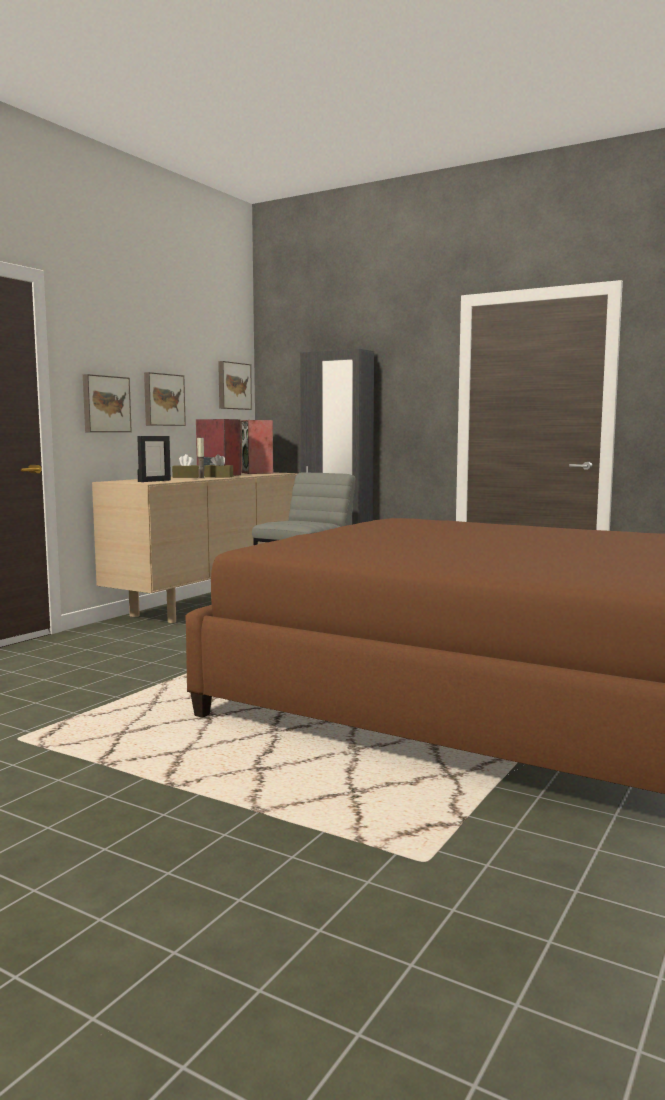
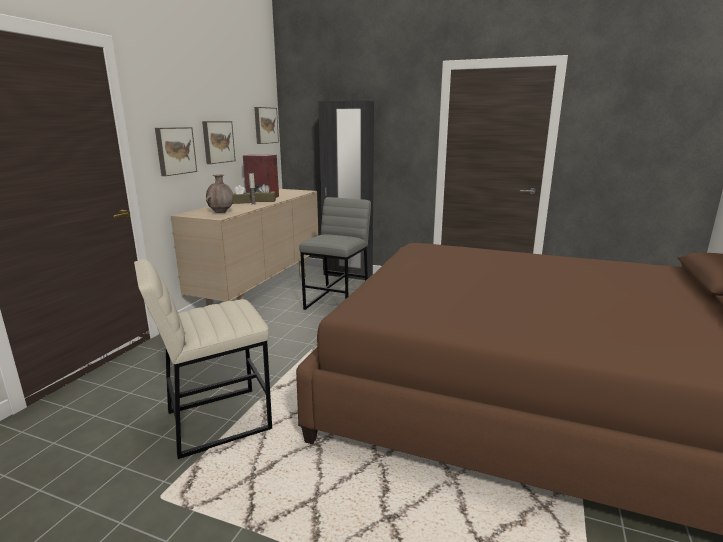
camera: 10 degrees left, 10 degrees up
picture frame [137,436,171,482] -> brown vase [206,174,233,213]
speaker [240,420,273,474] -> none
none -> beige chair [134,259,272,459]

